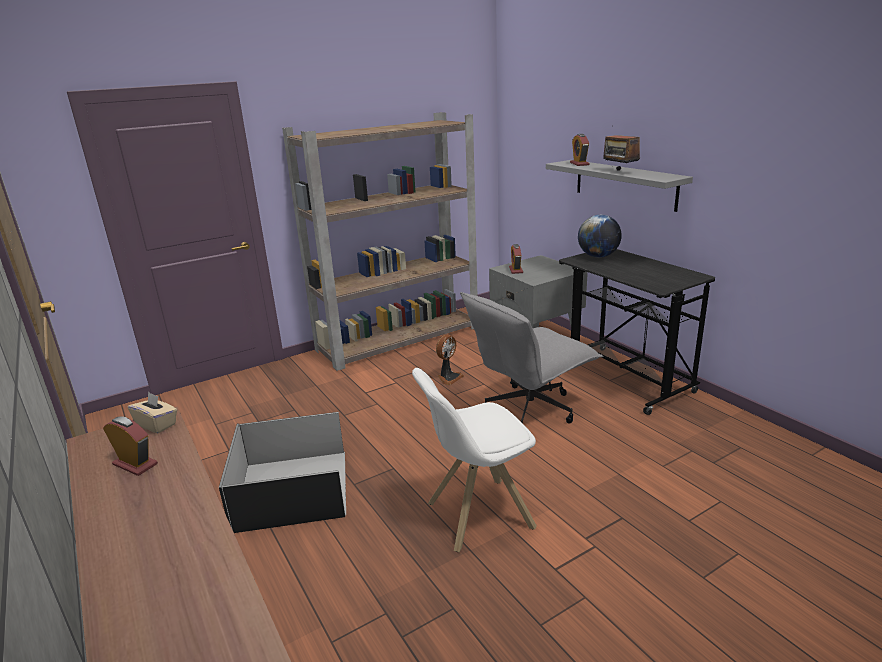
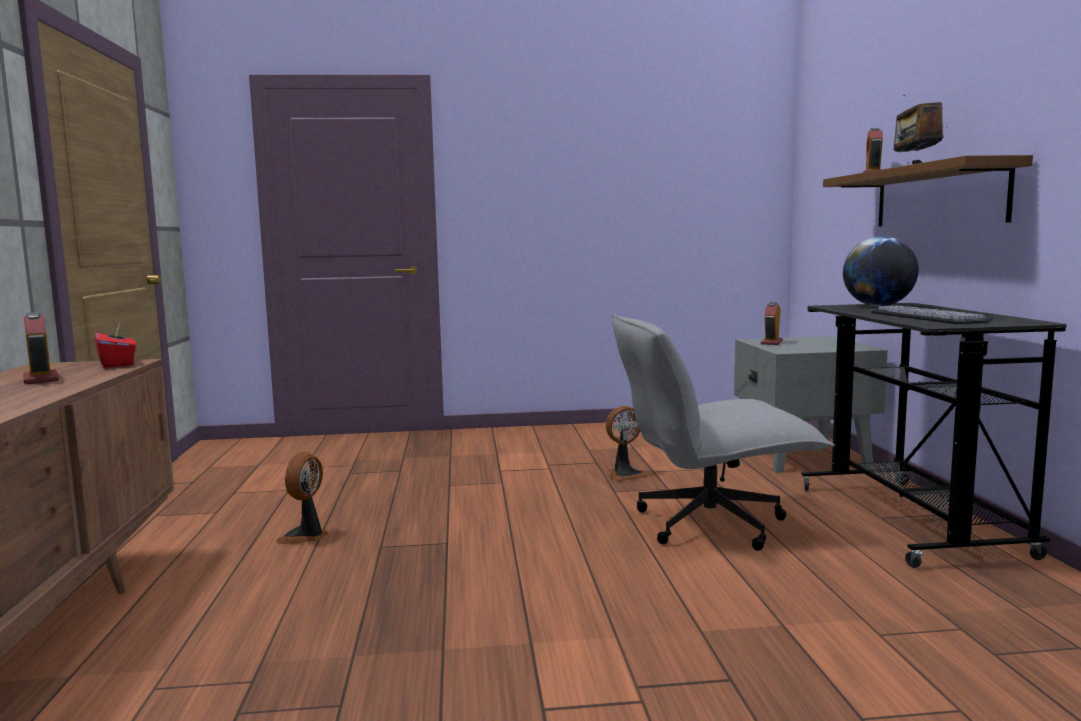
camera: 25 degrees right, 15 degrees down
beige tissue box [128,392,177,433] -> red tissue box [94,323,137,368]
black storage box [219,412,346,533] -> fan [276,452,329,544]
brown bookcase [282,112,477,371] -> none
white chair [412,368,537,552] -> none
grey shelf [546,160,693,212] -> brown shelf [823,155,1033,227]
none -> keyboard [869,305,993,324]

